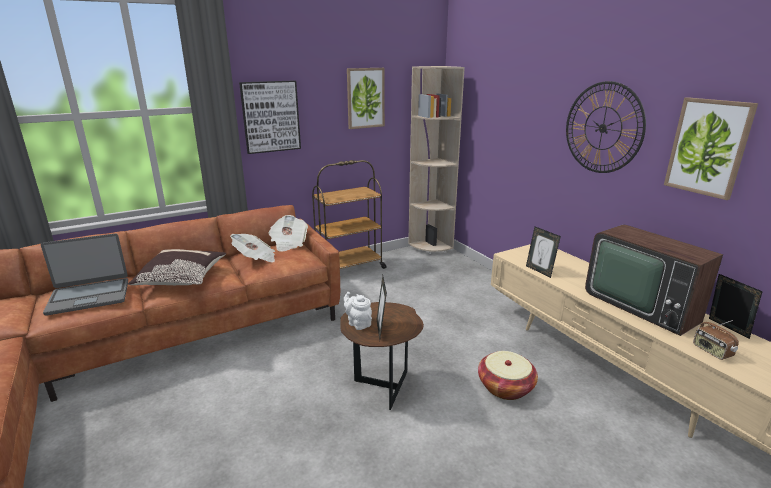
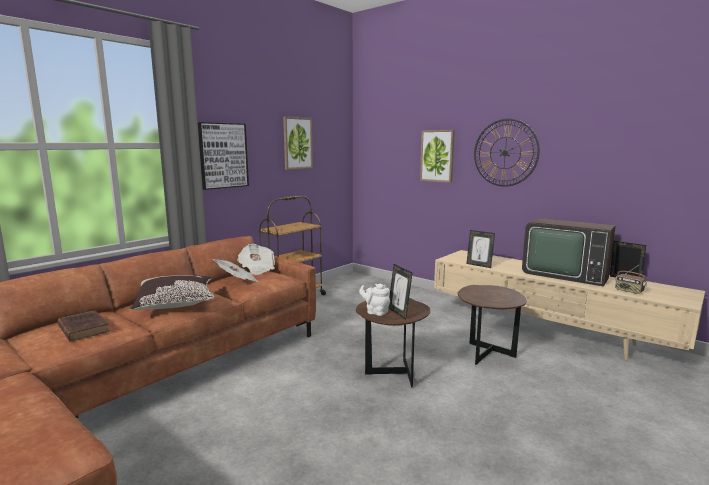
camera: 20 degrees left, 10 degrees down
laptop [41,234,128,316] -> brown book [57,310,110,342]
beige bookcase [408,66,465,254] -> none
basket [478,351,538,400] -> brown side table [457,285,526,365]
picture [664,97,758,200] -> picture moved to [420,130,455,183]

